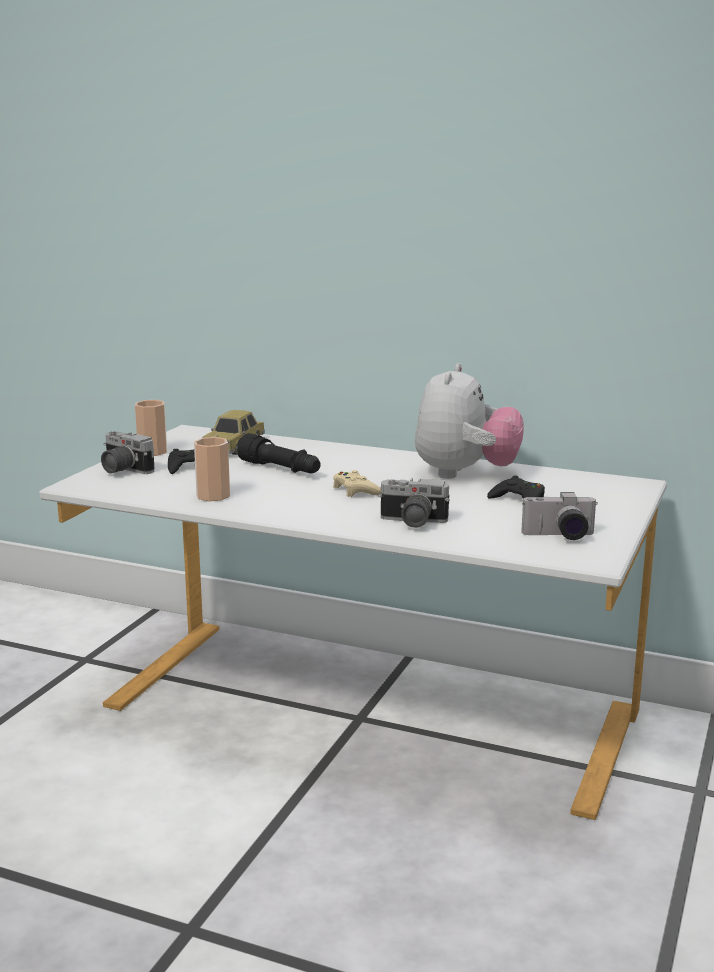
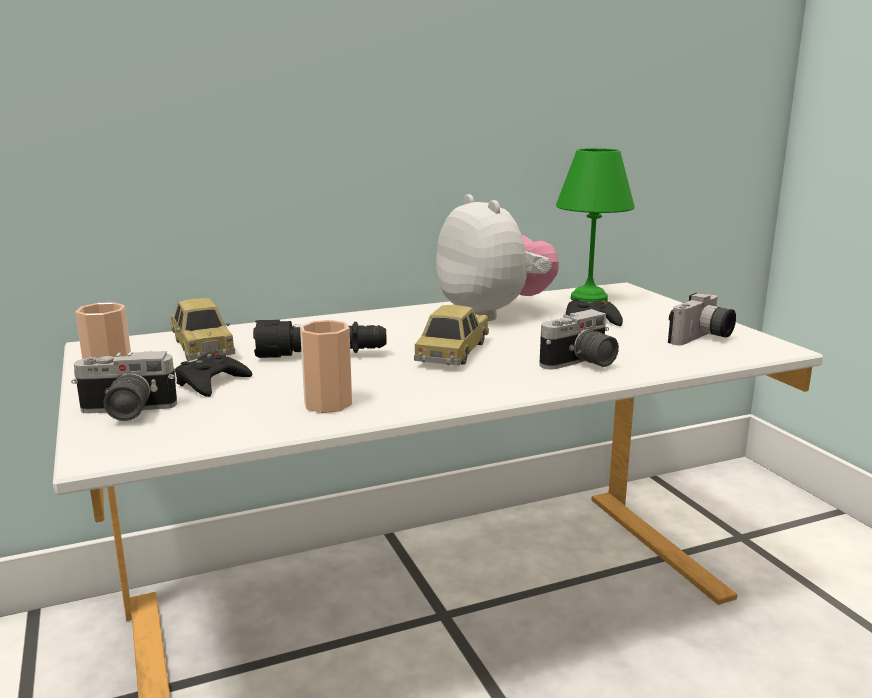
camera: 45 degrees left, 0 degrees up
beige game controller [333,470,381,497] -> toy car [414,305,489,366]
none -> green table lamp [556,148,635,301]

